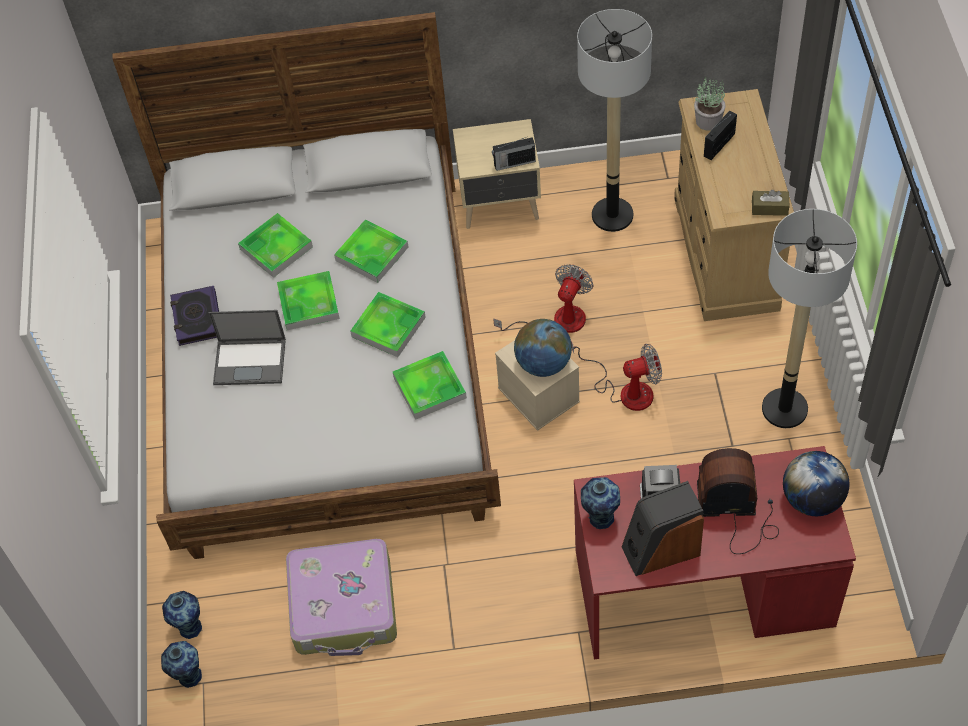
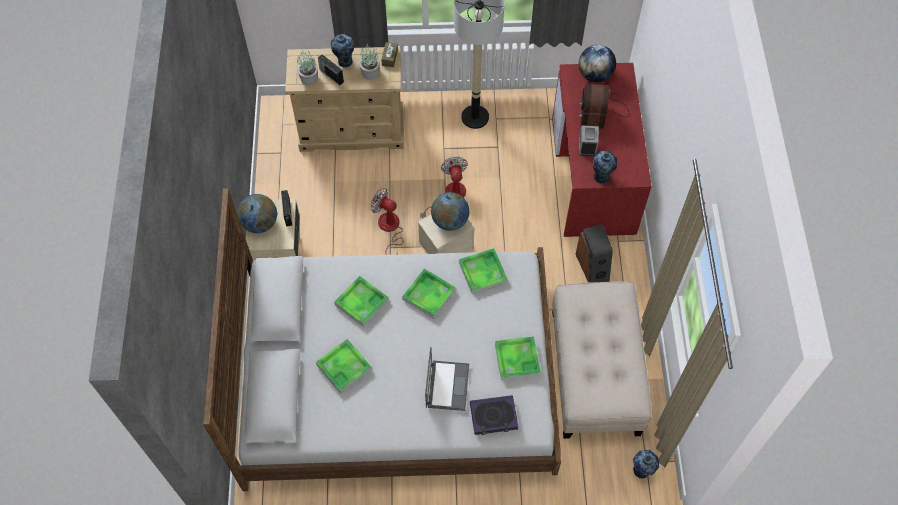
camera: 90 degrees left, 5 degrees up
vase [162,591,202,639] -> vase moved to [331,34,354,68]
book [170,286,219,346] -> book moved to [470,395,518,435]
tray [277,271,340,330] -> tray moved to [495,336,541,381]
suitcase [286,539,397,656] -> beige ottoman [552,281,652,439]
floor lamp [577,9,652,232] -> none
speaker [622,481,704,576] -> speaker moved to [575,224,613,283]
none -> globe [237,194,277,233]
none -> potted plant [359,45,380,80]

